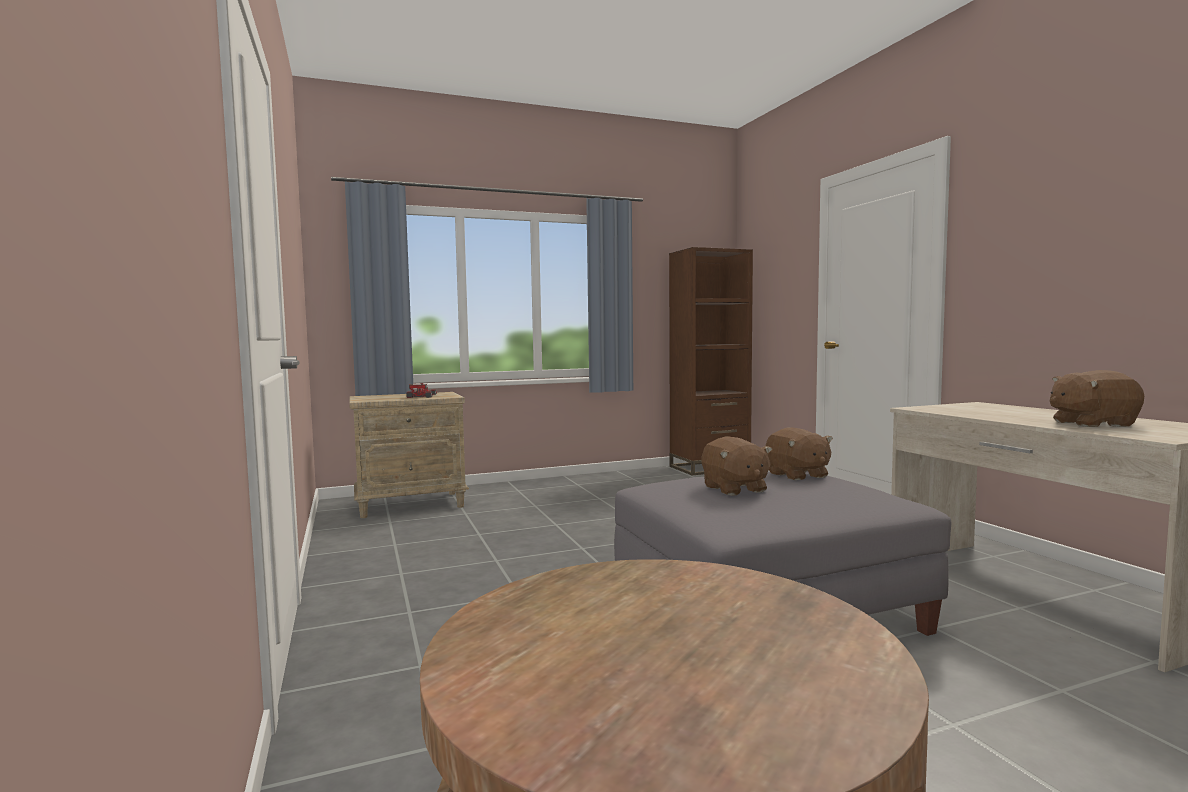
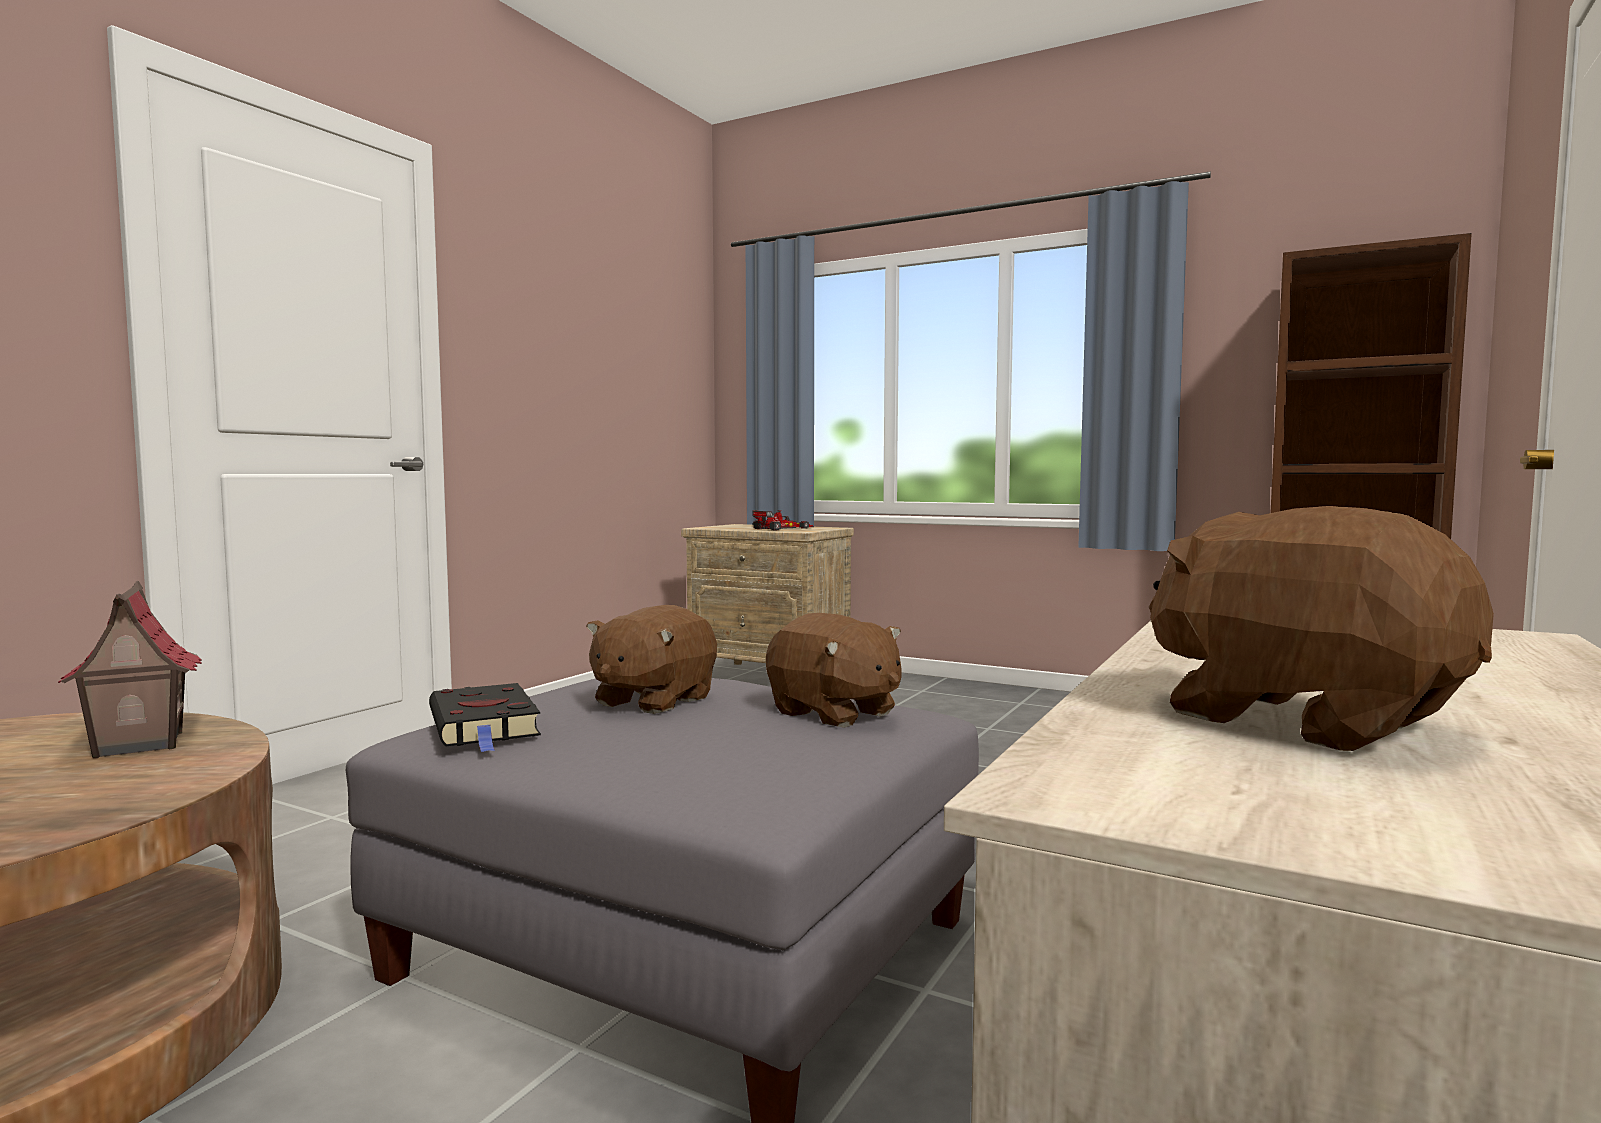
camera: 50 degrees right, 0 degrees up
brown plush toy [765,427,833,480] -> brown plush toy turned 75 degrees counterclockwise [766,613,902,728]
none -> toy house [58,581,202,758]
none -> black book [429,683,541,752]

